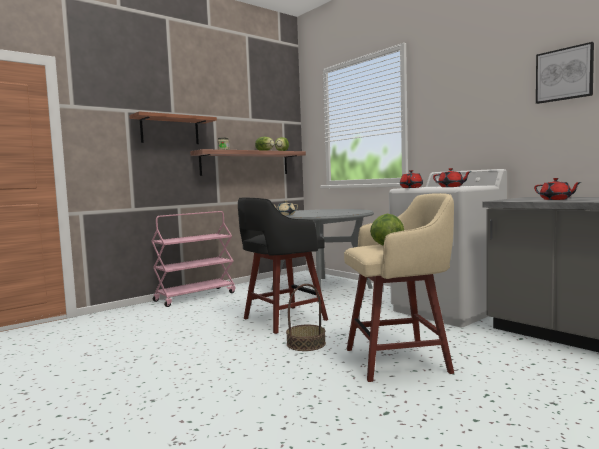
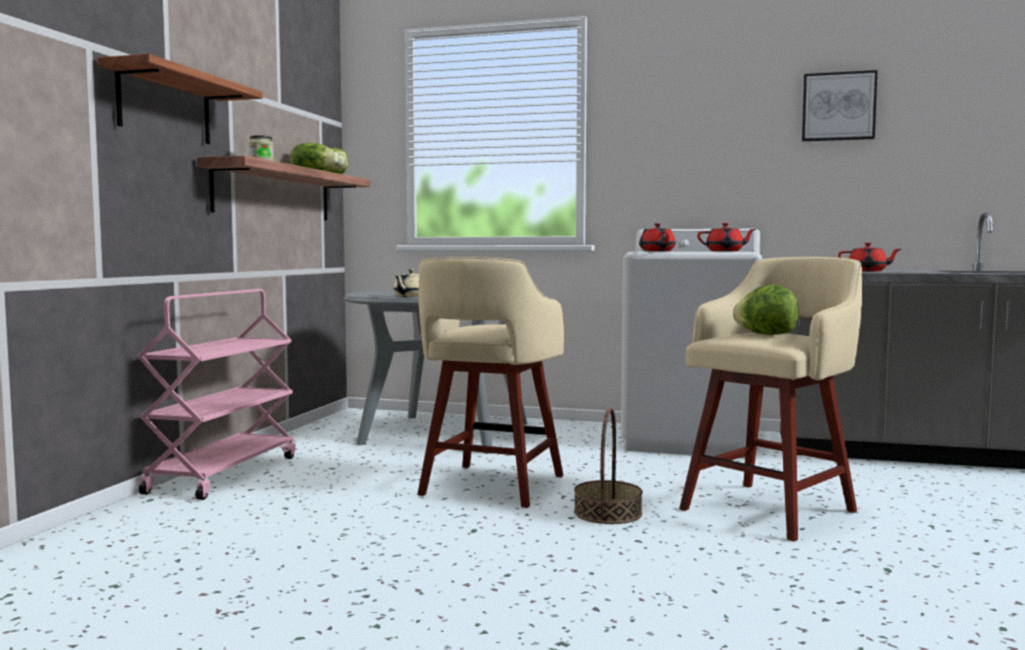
camera: 35 degrees left, 0 degrees up
black stool [238,198,328,334] -> beige stool [417,257,564,508]

